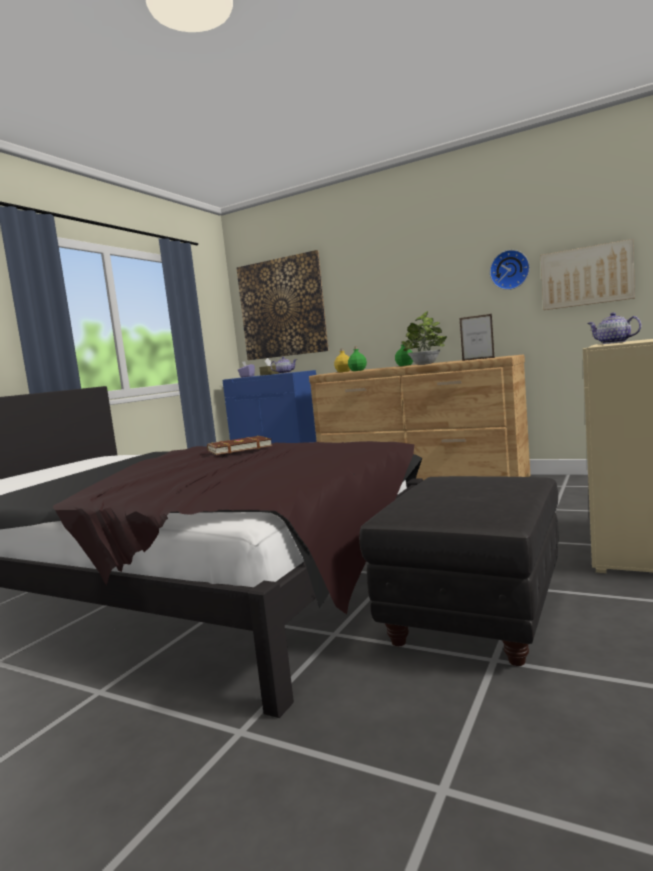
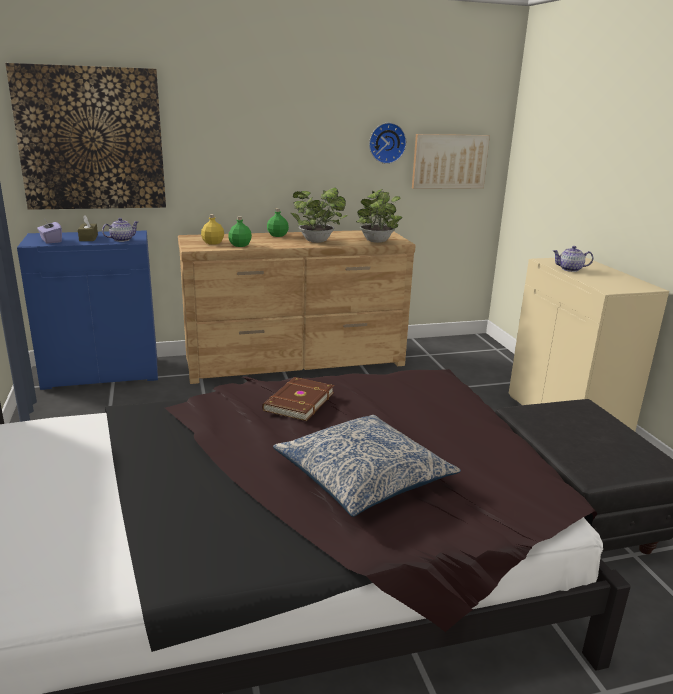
camera: 45 degrees left, 15 degrees up
picture frame [459,314,495,361] -> potted plant [356,189,403,243]
none -> pillow [273,415,461,517]

